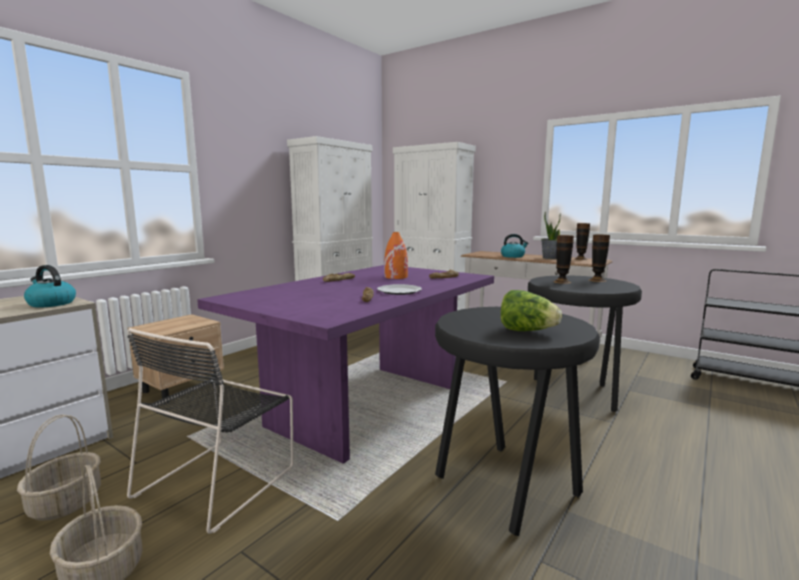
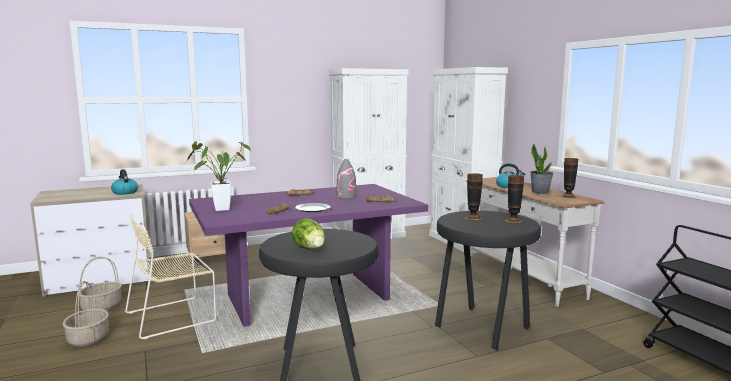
camera: 30 degrees right, 0 degrees up
black chair [127,328,294,534] -> beige chair [125,213,216,339]
orange vase [384,232,408,279] -> grey vase [337,159,356,199]
none -> potted plant [187,141,251,211]

